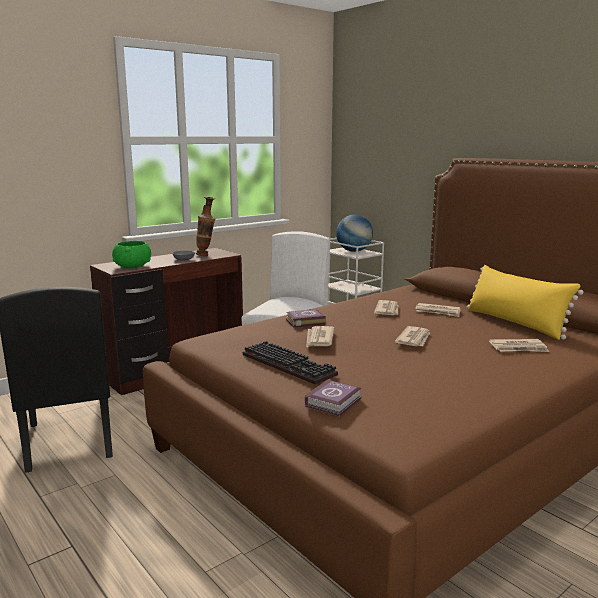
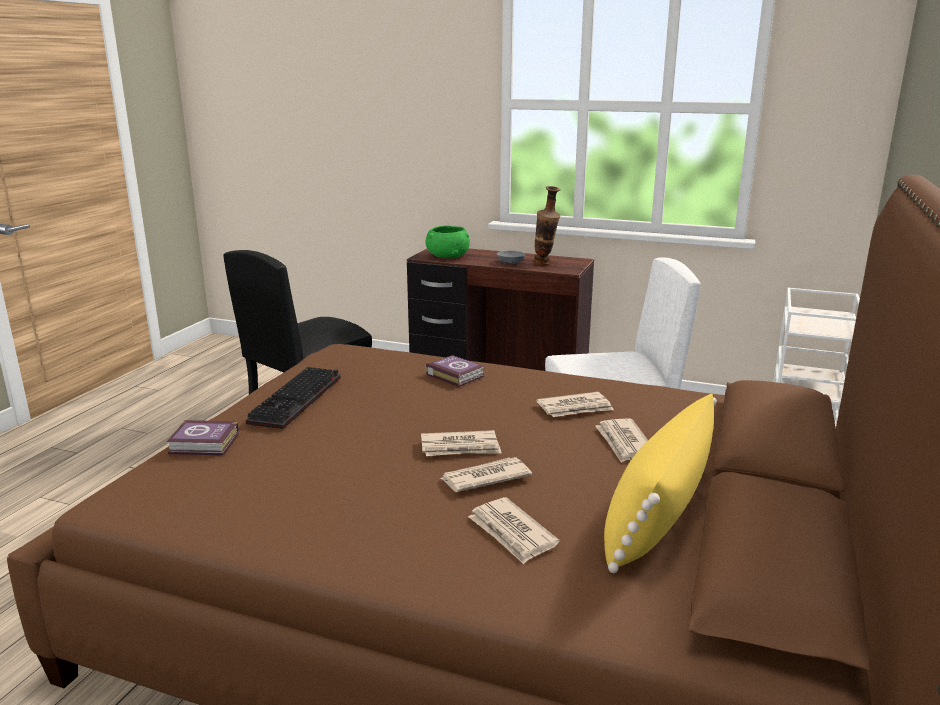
camera: 60 degrees right, 5 degrees up
newspaper [306,326,334,348] -> newspaper moved to [439,457,532,492]
globe [336,215,373,252] -> none

